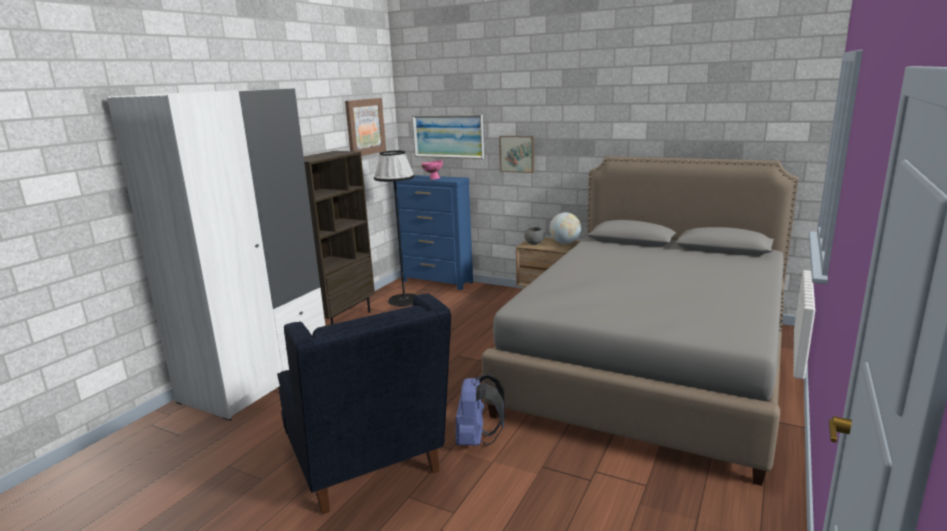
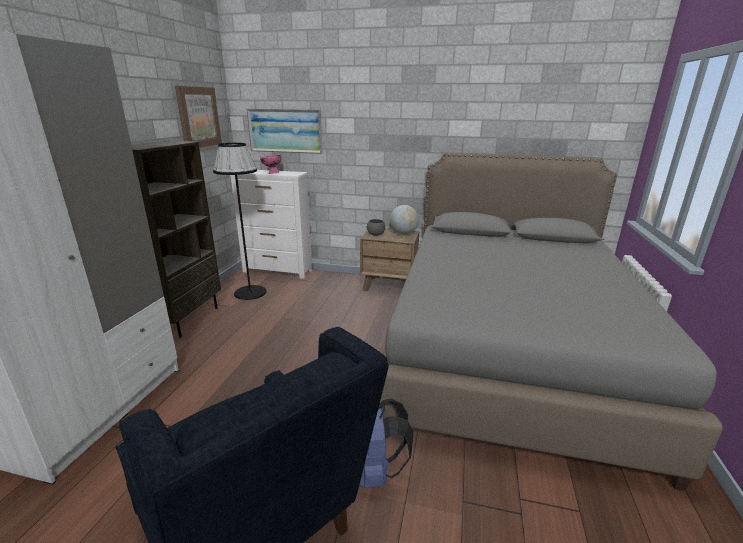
camera: 15 degrees left, 5 degrees up
blue dresser [393,175,473,290] -> white dresser [230,170,313,279]
picture [499,136,534,173] -> none

